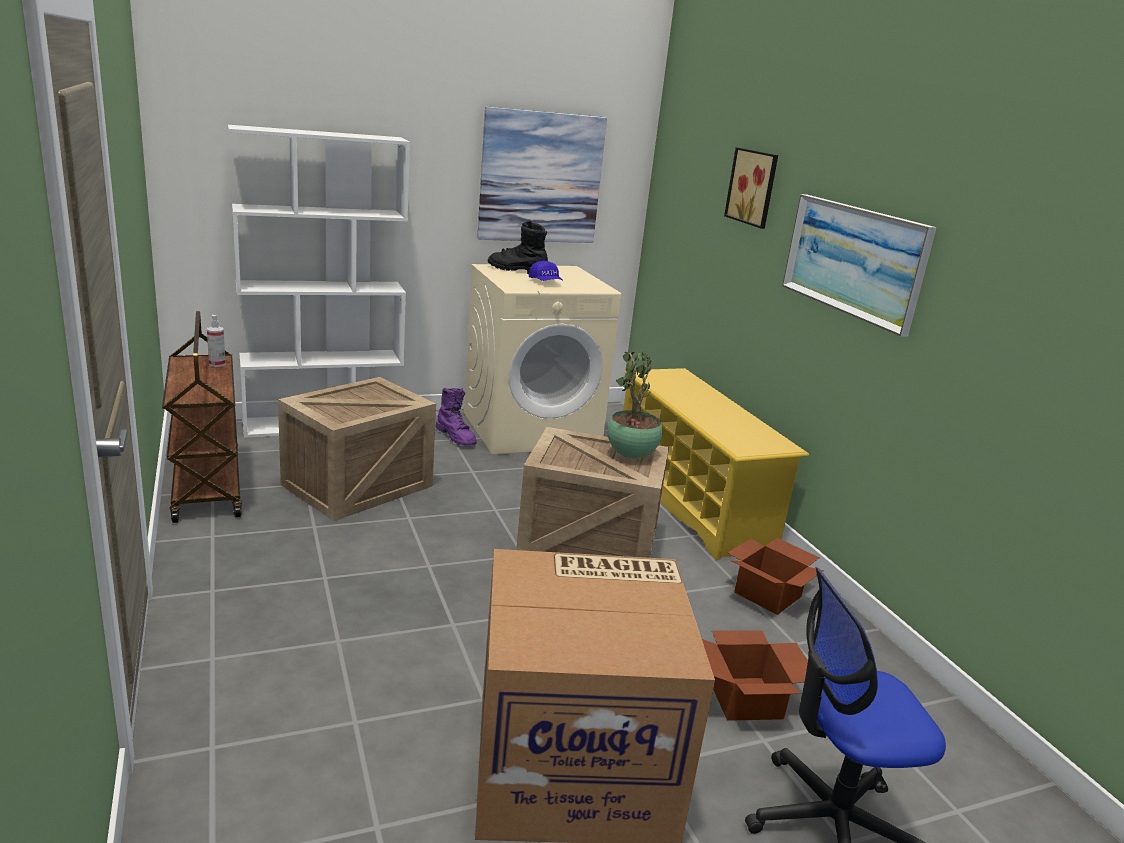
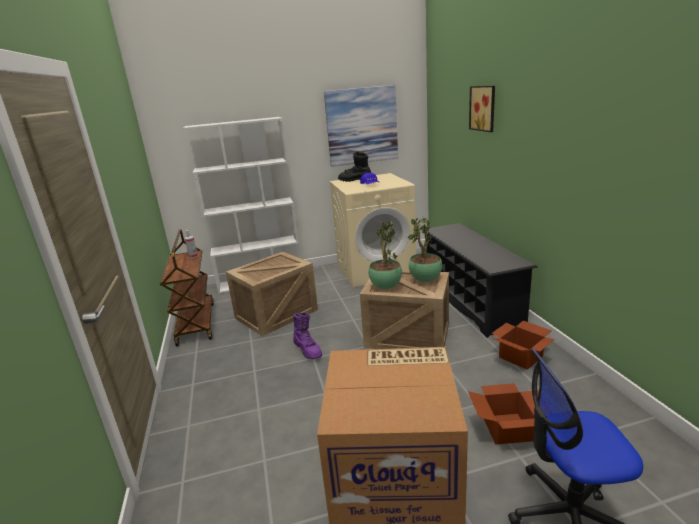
camera: 10 degrees right, 0 degrees up
purple boot [436,388,477,446] -> purple boot moved to [293,312,322,359]
yellow shoe rack [623,368,810,560] -> black shoe rack [422,223,538,338]
picture [782,194,937,337] -> none
none -> potted plant [368,222,402,289]

